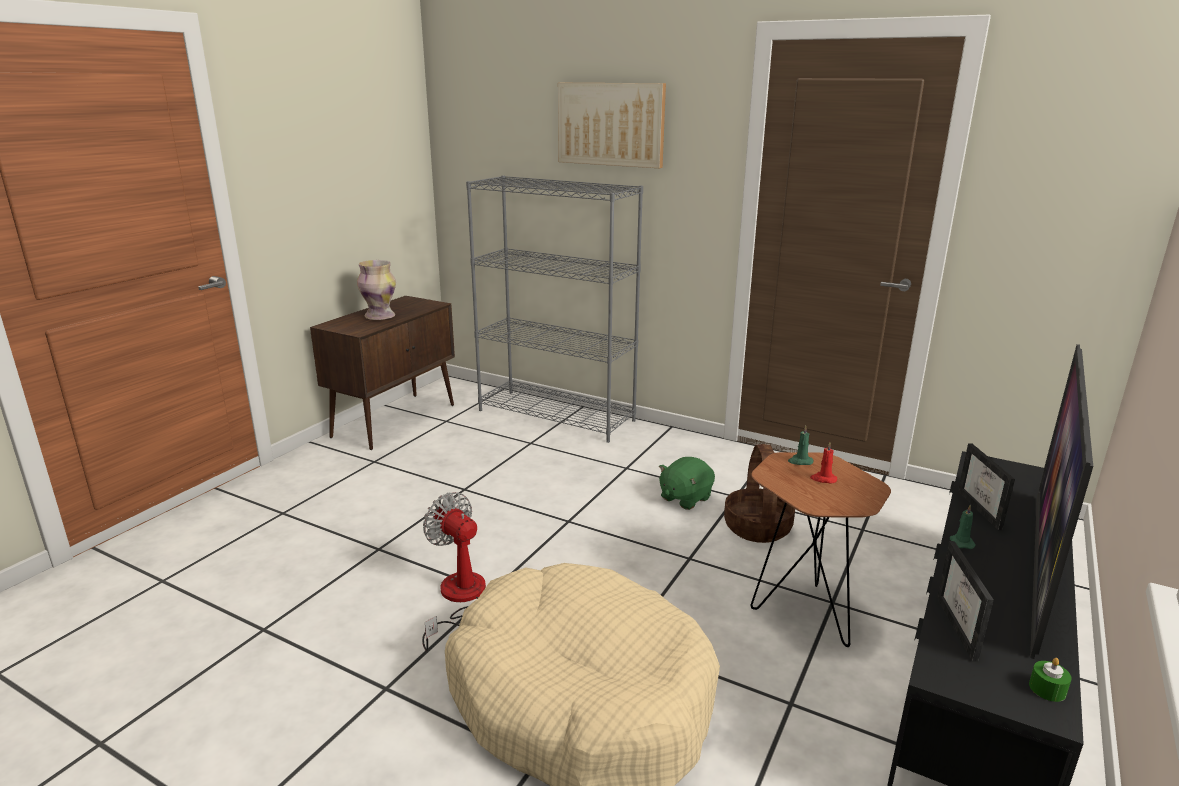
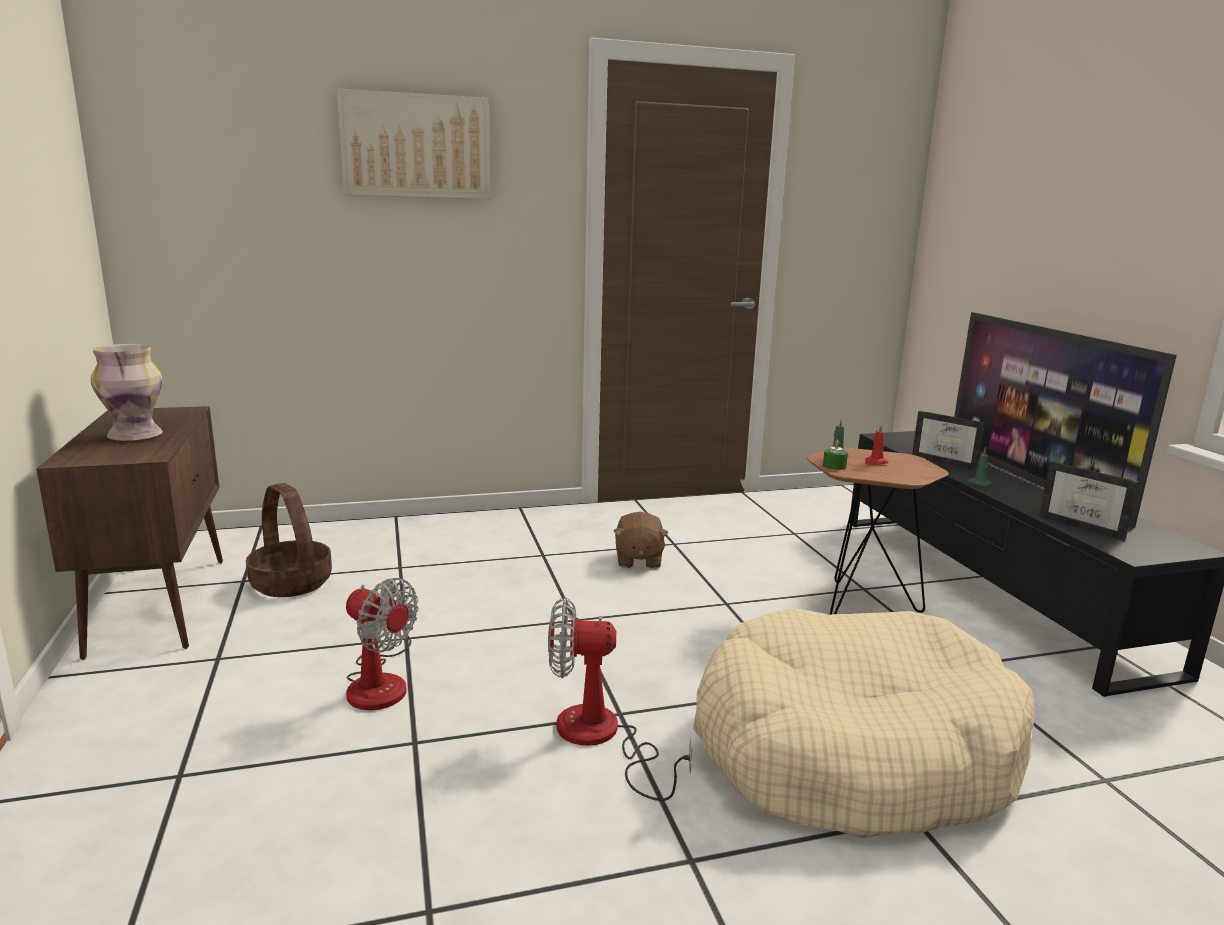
camera: 45 degrees left, 5 degrees down
grey bookcase [466,175,643,443] -> none
green plush toy [659,457,715,510] -> brown plush toy [613,512,668,569]
basket [724,444,795,543] -> basket moved to [246,483,332,597]
green candle [1029,658,1072,702] -> green candle moved to [823,440,848,470]
none -> fan [346,578,419,710]

